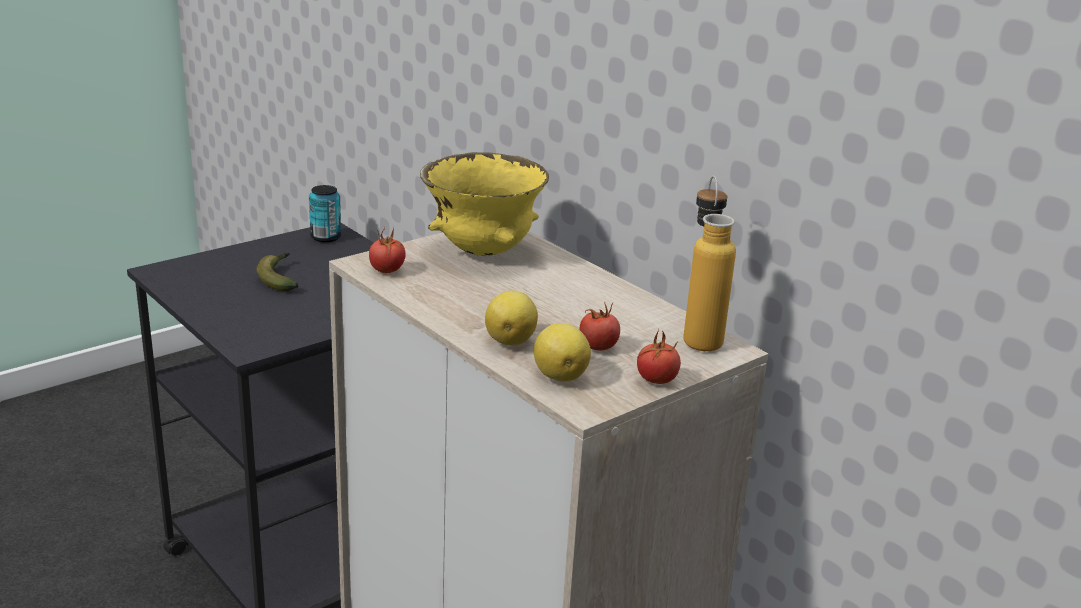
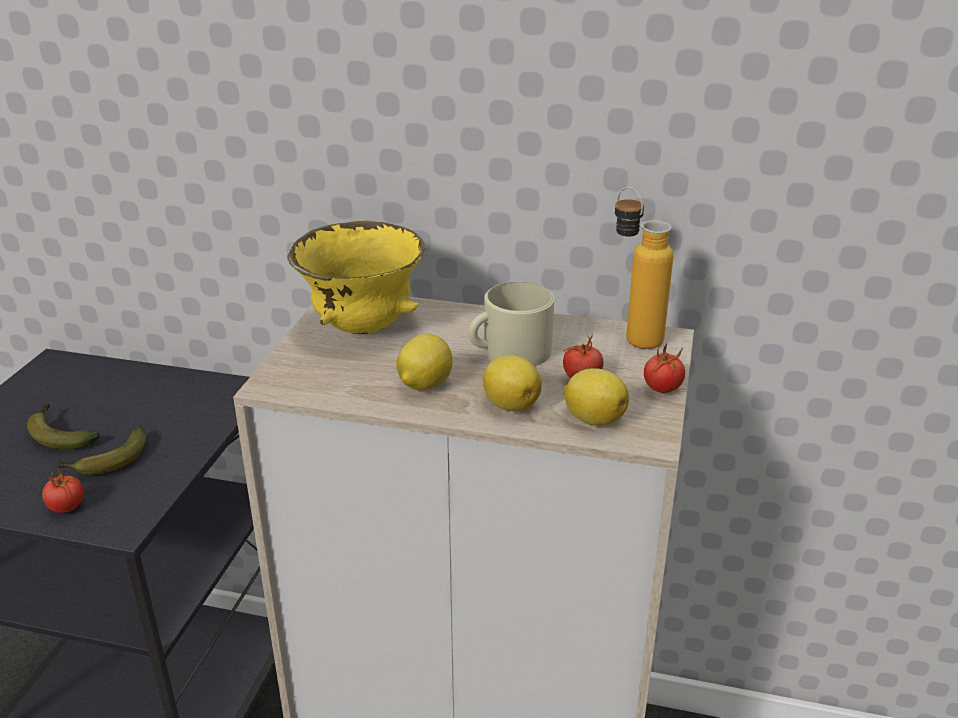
camera: 35 degrees left, 5 degrees up
can [309,185,341,243] -> none
tomato [369,227,406,273] -> tomato moved to [42,465,83,513]
none -> banana [57,426,146,475]
none -> lemon [396,334,453,390]
none -> beige mug [468,282,554,366]

